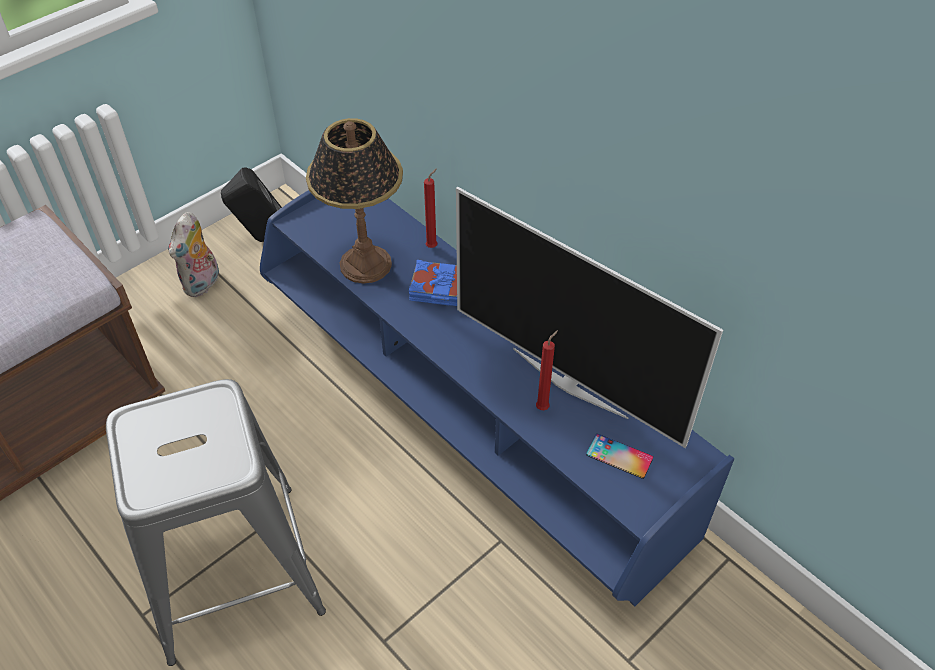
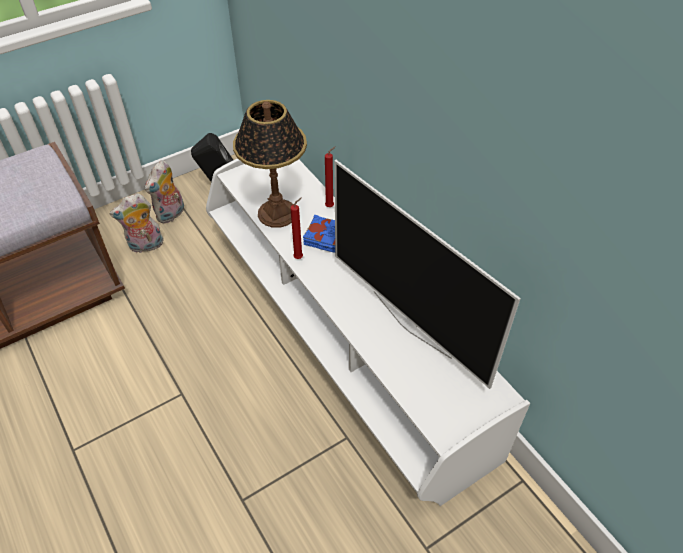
camera: 10 degrees right, 0 degrees up
grey stool [106,379,326,666] -> none
blue tv stand [260,190,734,606] -> white tv stand [206,158,530,506]
red candle [536,330,558,410] -> red candle moved to [290,197,303,259]
phone [586,434,653,479] -> none
none -> plush toy [110,193,164,253]

